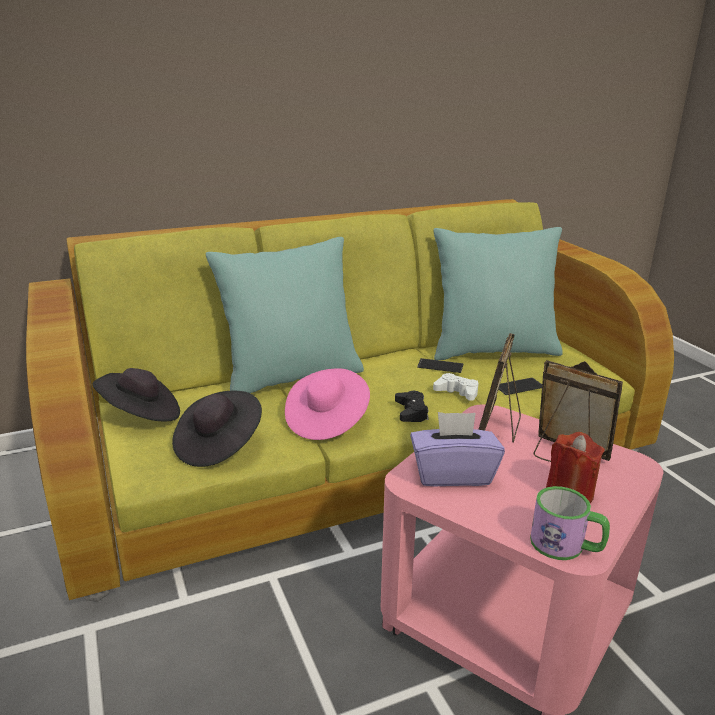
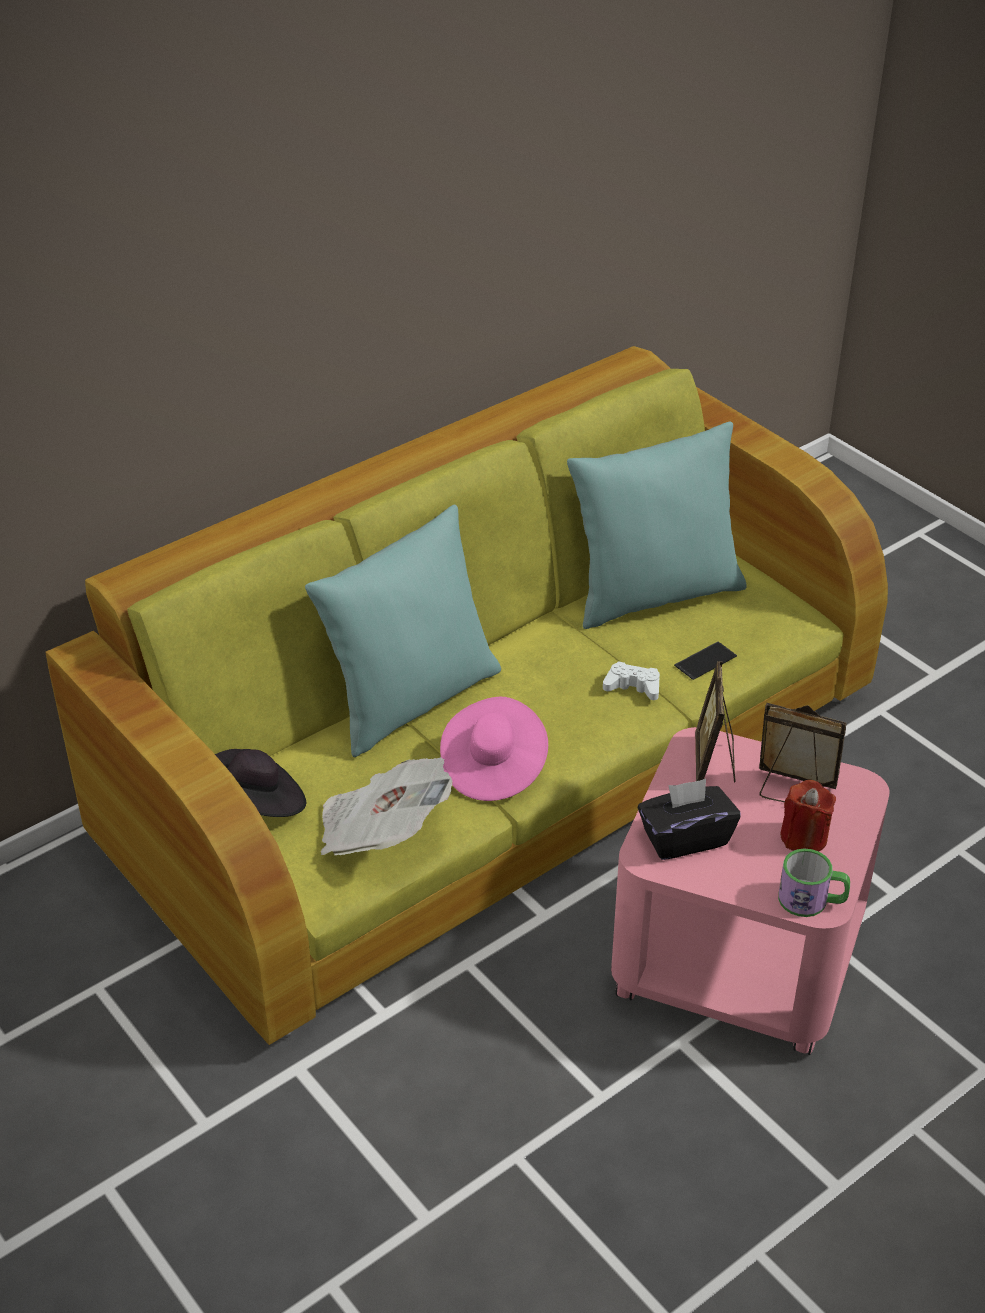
camera: 15 degrees left, 15 degrees up
black hat [172,391,262,467] -> newspaper [321,758,452,855]
black game controller [395,391,429,422] -> none
purple tissue box [410,412,505,486] -> black tissue box [638,779,740,860]
phone [417,358,464,373] -> none

